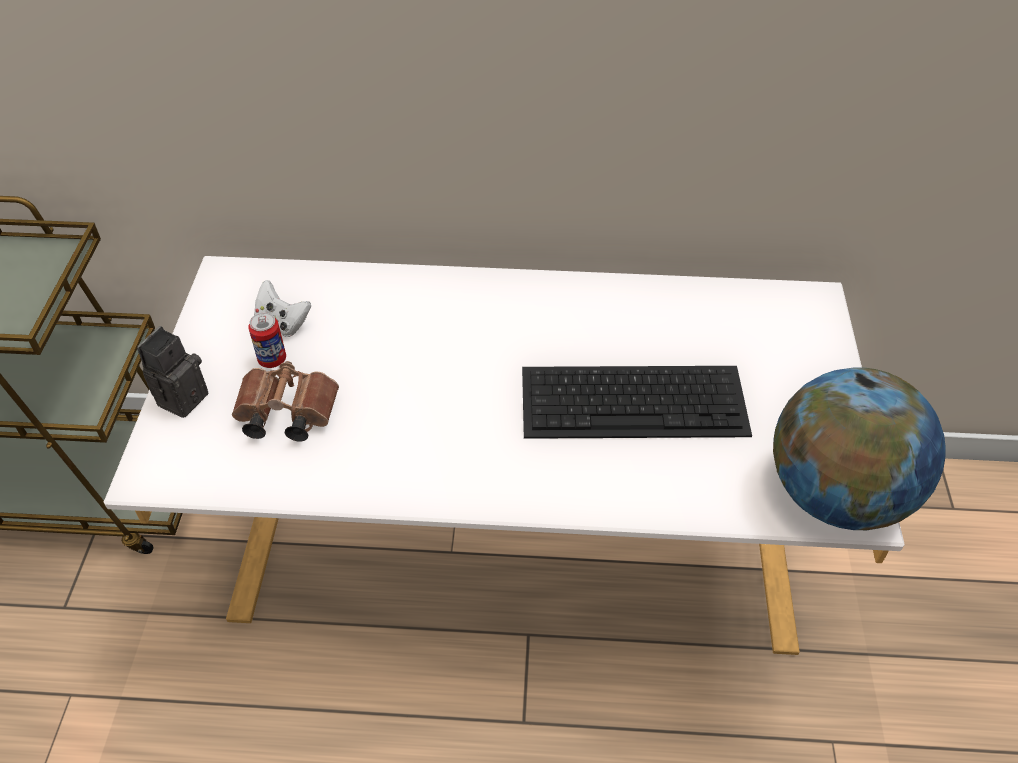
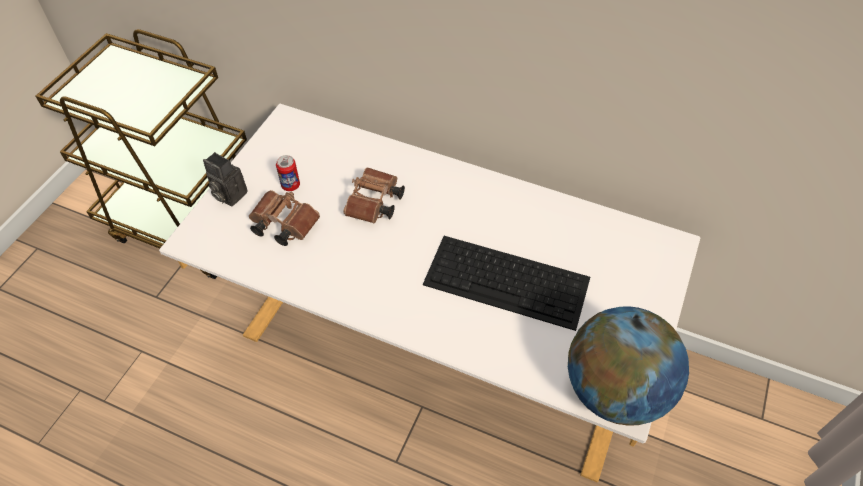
camera: 20 degrees right, 5 degrees up
camera [137,326,209,418] -> camera turned 105 degrees counterclockwise [203,152,248,207]
white game controller [254,280,311,337] -> none
none -> brown binoculars [343,168,405,223]

